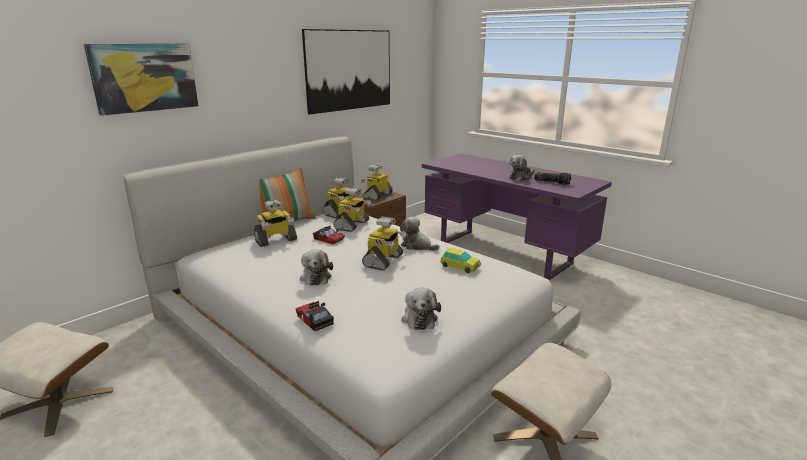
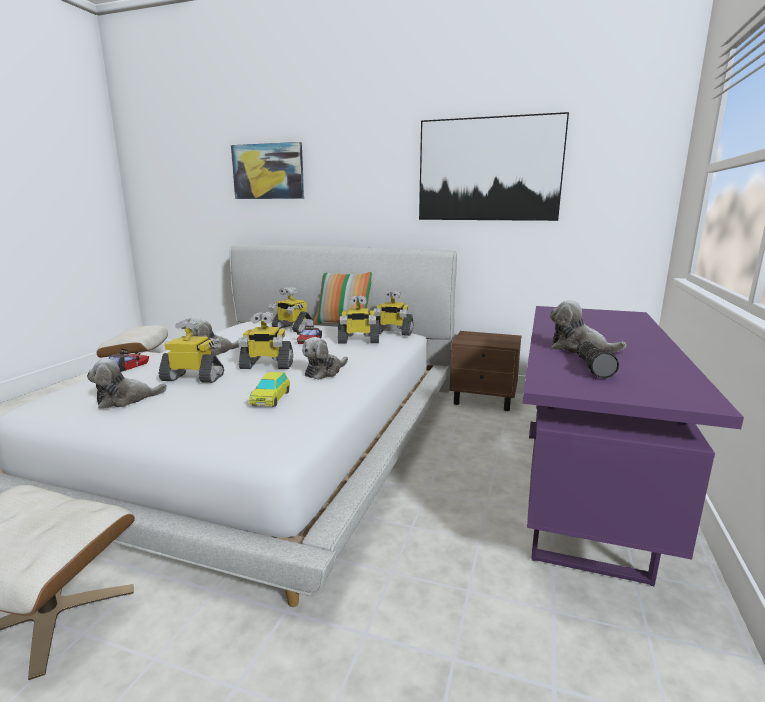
camera: 65 degrees right, 5 degrees down
toy robot [361,164,393,200] -> toy robot moved to [158,317,224,383]
plush toy [400,217,440,251] -> plush toy turned 150 degrees counterclockwise [302,337,348,380]

